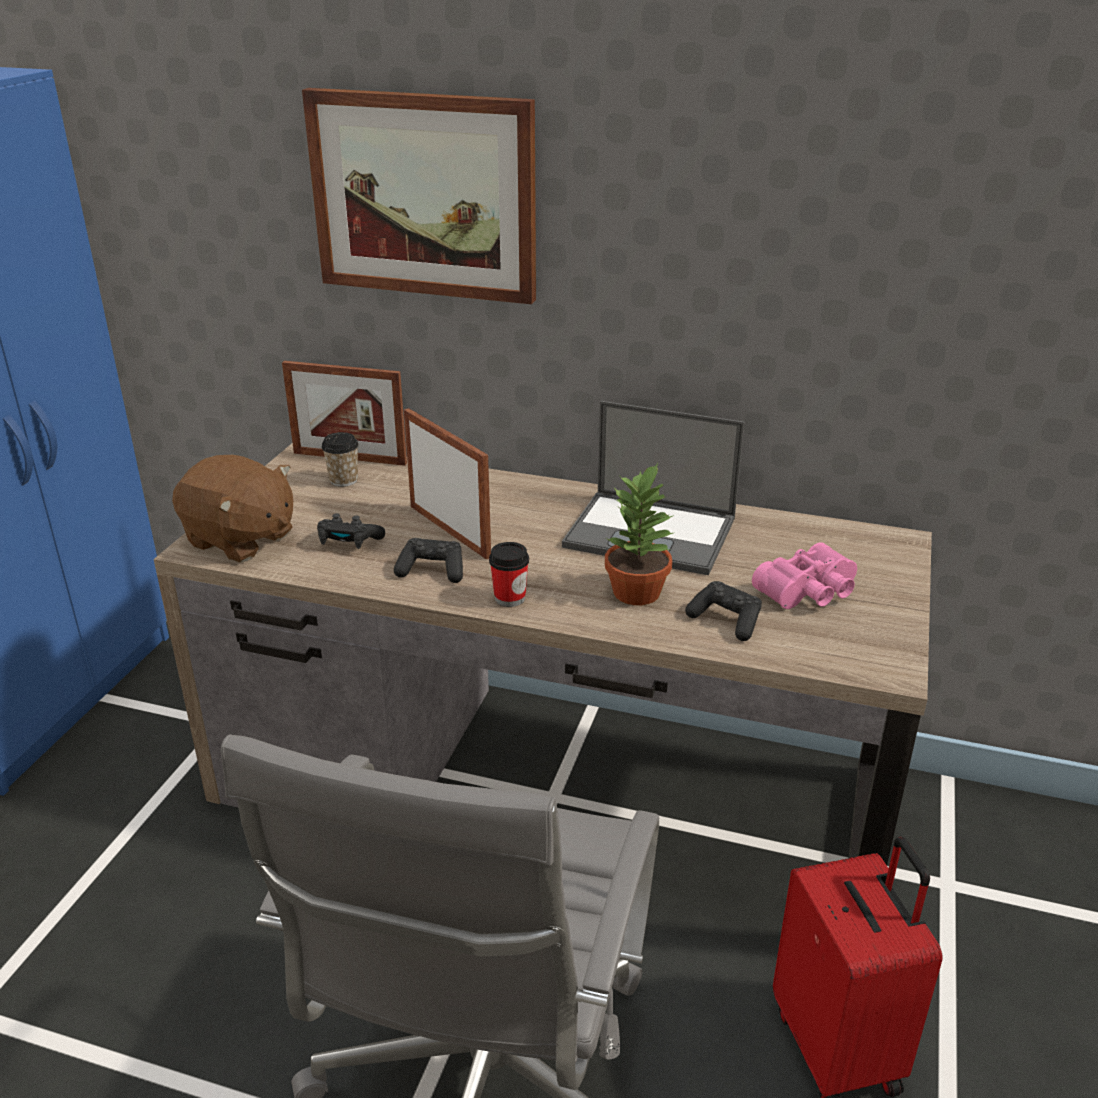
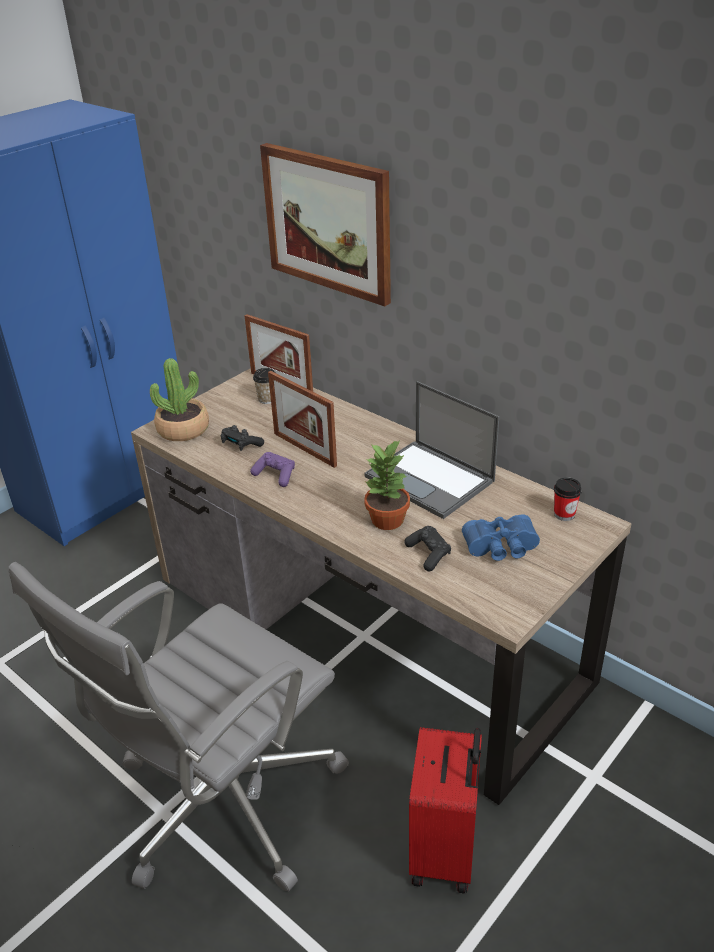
camera: 25 degrees right, 5 degrees up
brown plush toy [172,455,293,562] -> potted plant [150,358,209,441]
black game controller [394,538,463,583] -> purple game controller [250,452,295,487]
picture frame [404,408,491,560] -> picture frame turned 150 degrees clockwise [268,371,337,468]
cup [489,542,529,607] -> cup moved to [554,477,582,521]
pink binoculars [752,542,857,609] -> blue binoculars [462,514,540,561]

